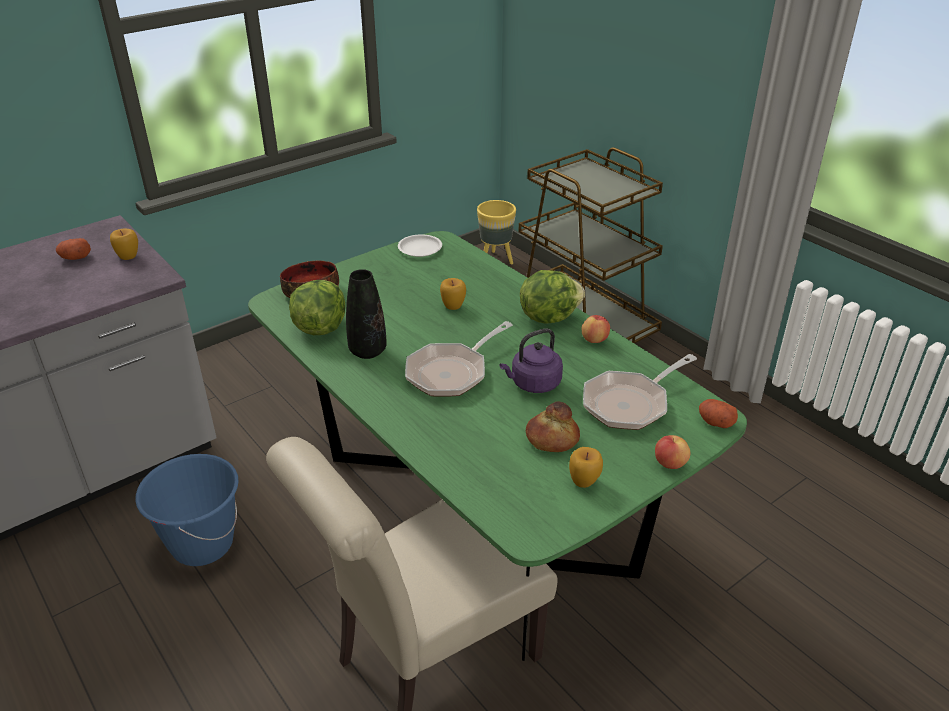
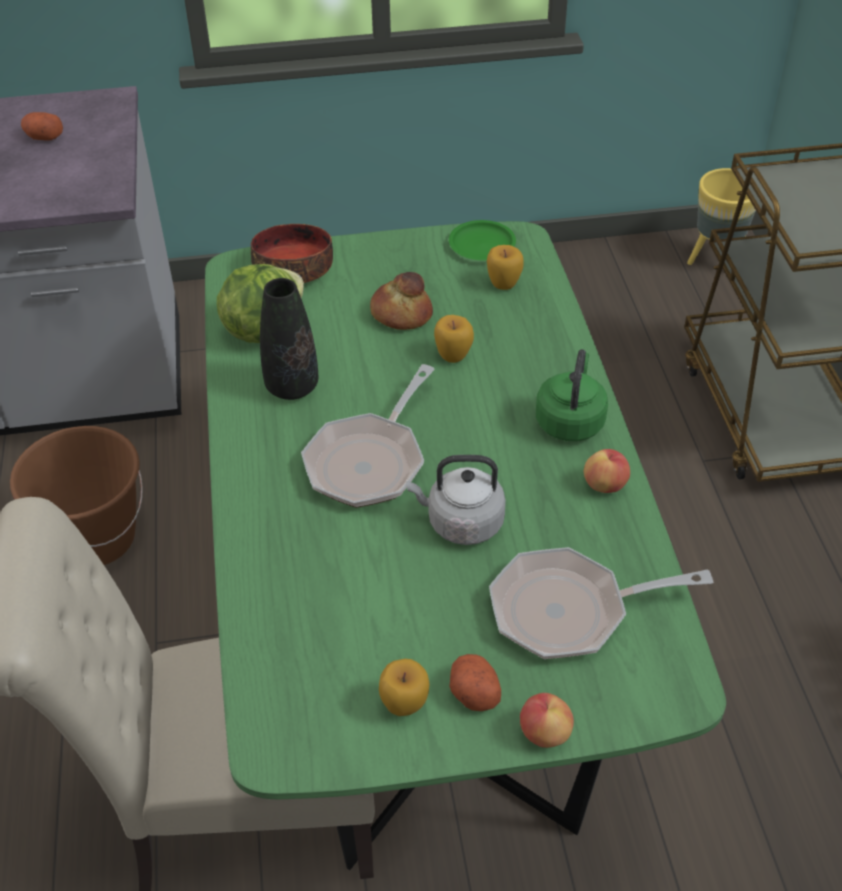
camera: 30 degrees right, 10 degrees up
apple [110,229,138,260] -> apple moved to [487,245,524,290]
blue bucket [135,454,239,566] -> brown bucket [10,426,143,565]
white plate [398,234,442,257] -> green plate [449,220,516,260]
frying pan [405,321,513,397] -> frying pan turned 45 degrees counterclockwise [301,364,435,508]
purple kettle [499,328,563,393] -> grey kettle [407,455,506,545]
lettuce [520,270,585,323] -> green kettle [536,349,608,441]
bread [526,402,580,452] -> bread moved to [370,272,433,330]
potato [699,399,738,428] -> potato moved to [449,654,501,711]

